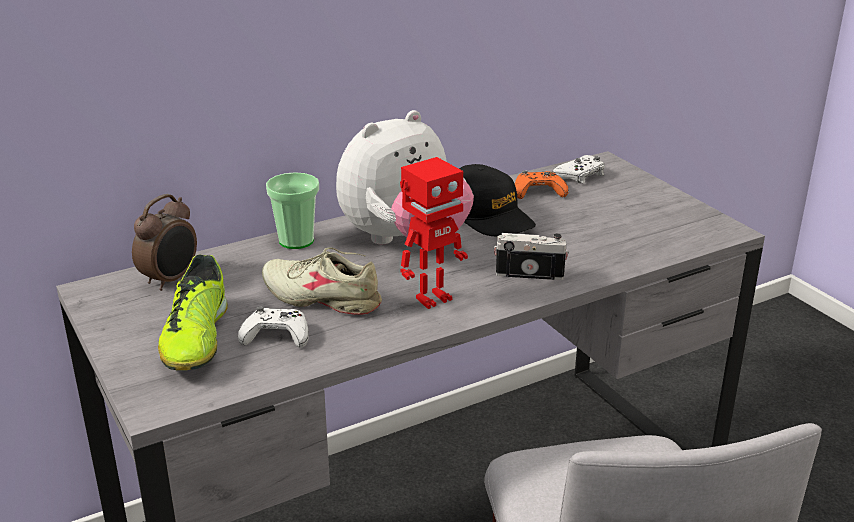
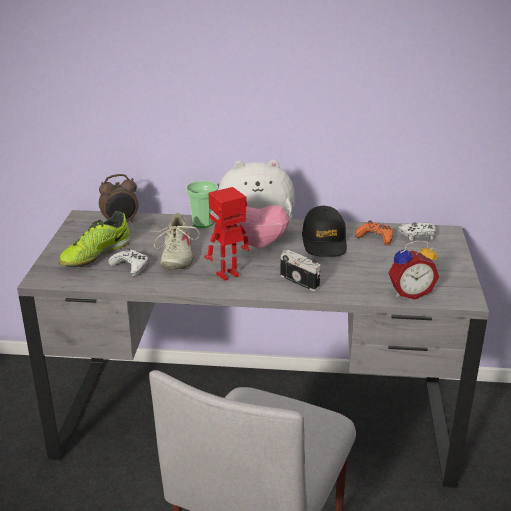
camera: 35 degrees right, 0 degrees up
beige shoe [262,247,382,315] -> beige shoe turned 150 degrees counterclockwise [151,213,200,270]
toy robot [400,157,468,309] -> toy robot turned 150 degrees clockwise [205,187,249,281]
none -> alarm clock [388,240,439,300]

